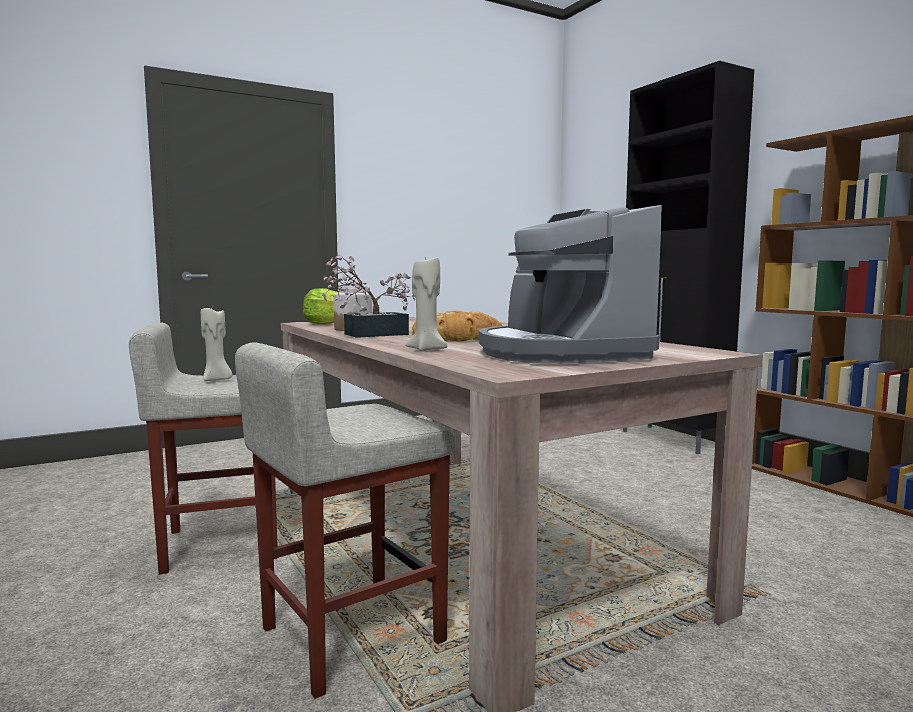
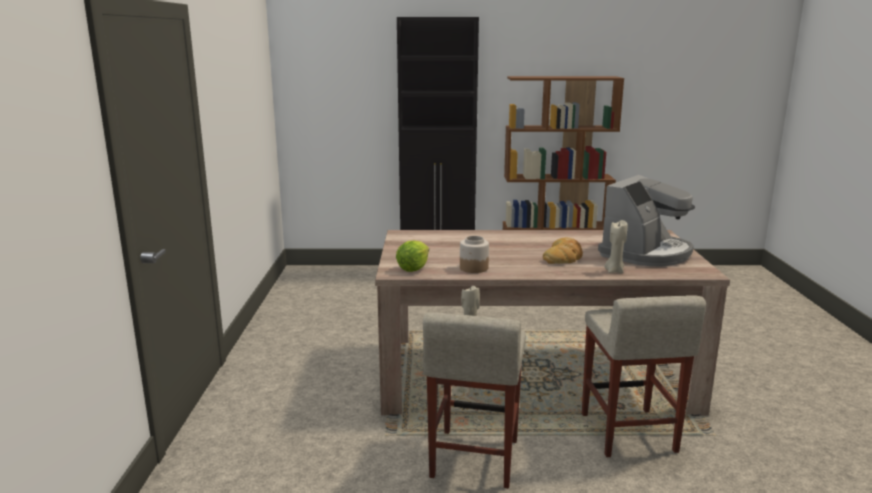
camera: 60 degrees left, 10 degrees up
potted plant [322,255,415,338] -> none
coffee machine [479,205,662,364] -> coffee machine turned 60 degrees counterclockwise [598,175,695,266]

